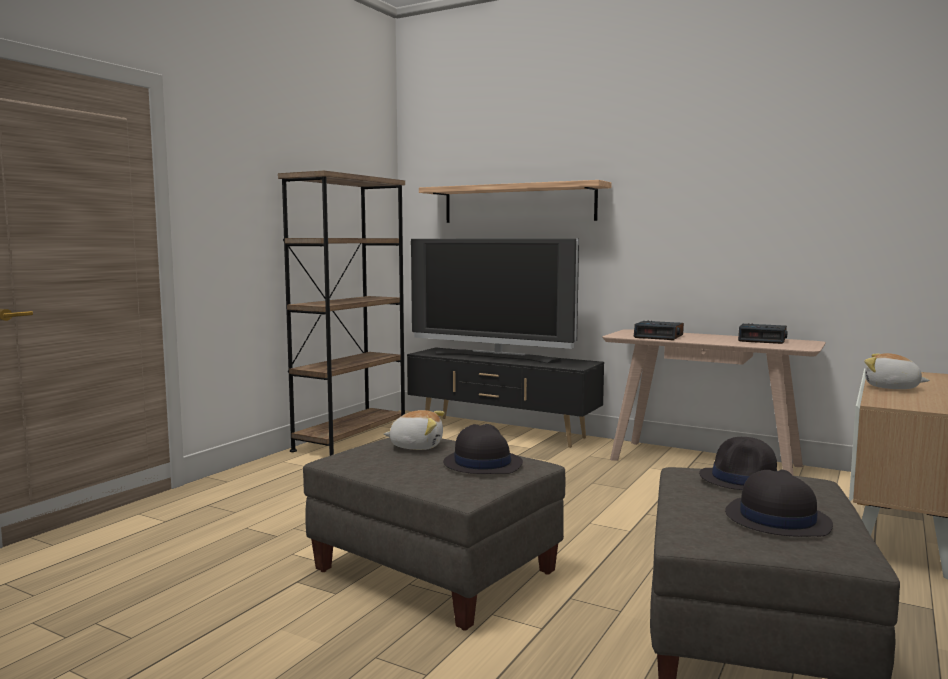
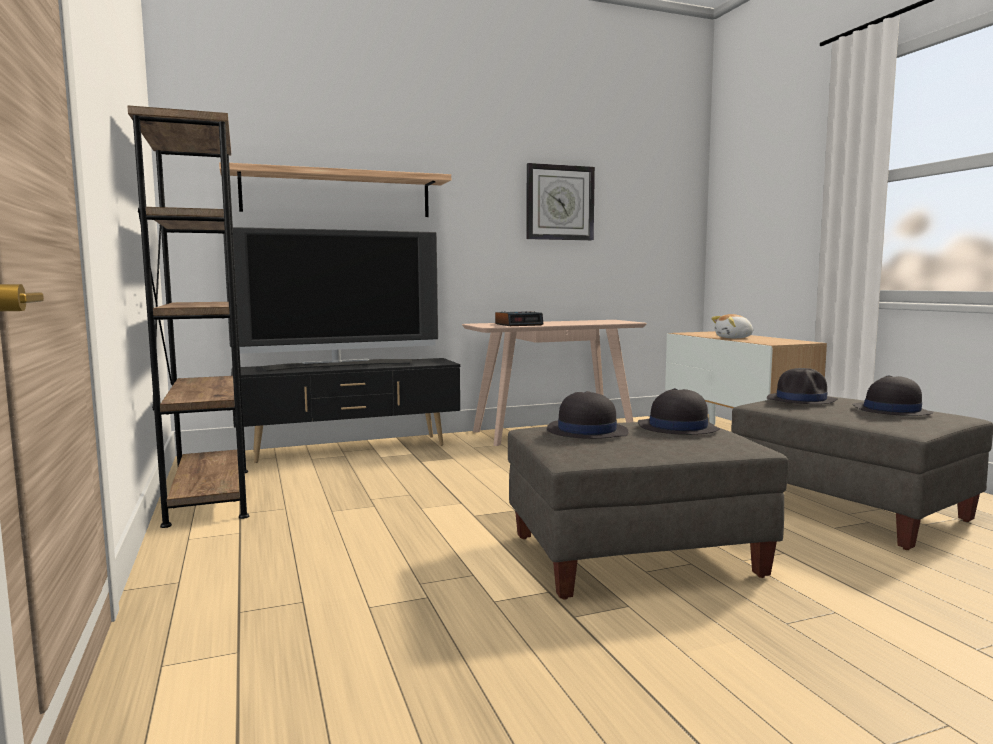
camera: 50 degrees left, 0 degrees up
plush toy [384,410,445,450] -> black hat [547,391,628,439]
alarm clock [738,323,787,344] -> none
none -> wall clock [527,163,595,240]

